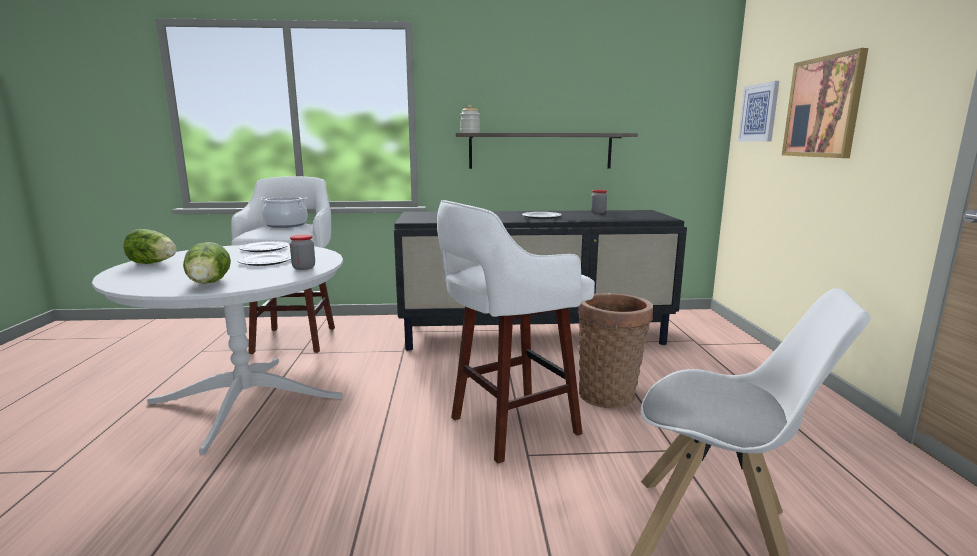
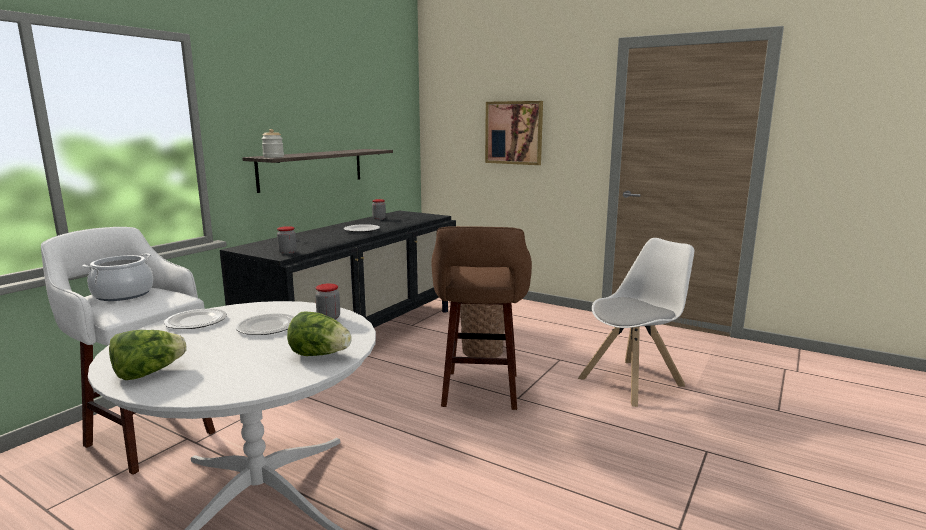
camera: 55 degrees left, 0 degrees up
white stool [437,200,595,463] -> brown stool [431,226,532,410]
picture [738,81,779,141] -> none
none -> jar [277,226,297,254]

